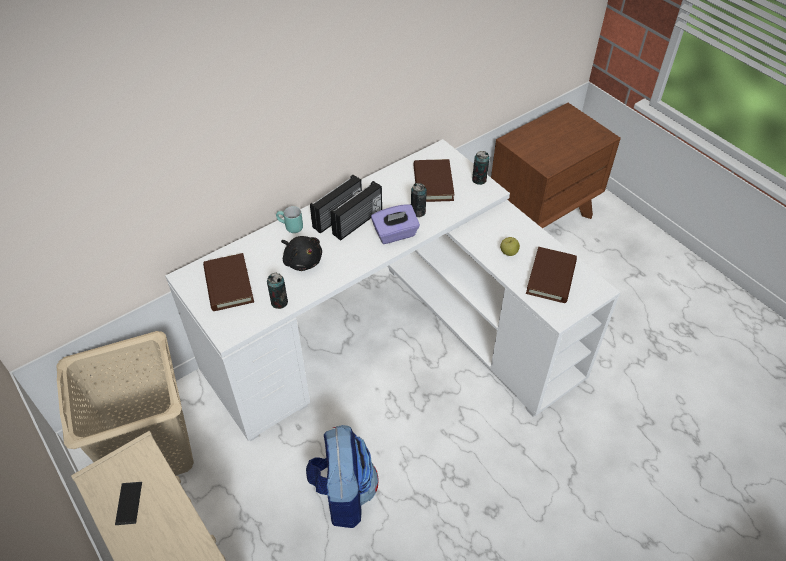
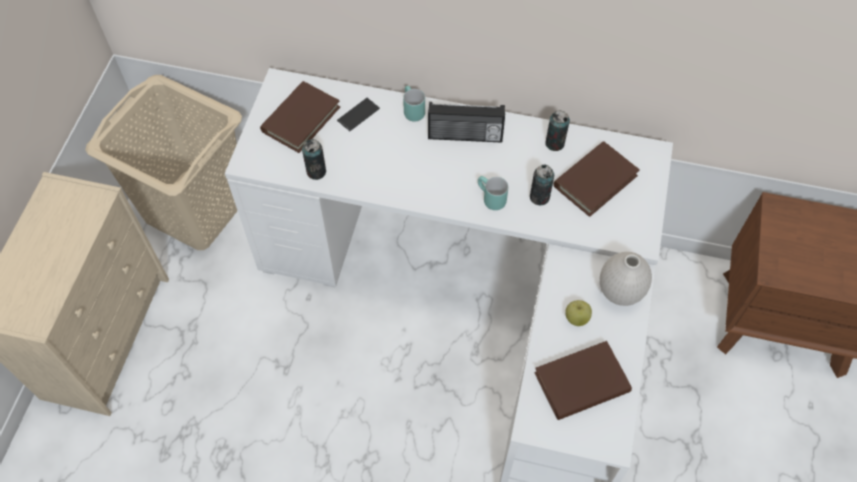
camera: 50 degrees right, 10 degrees up
phone [115,482,142,525] -> phone moved to [337,98,380,131]
black plush toy [281,236,322,271] -> none
backpack [306,425,379,528] -> none
radio [331,181,382,241] -> none
purple tissue box [371,204,420,244] -> turquoise mug [478,176,508,210]
can [472,151,489,185] -> can moved to [545,110,570,151]
none -> white vase [600,252,652,306]

